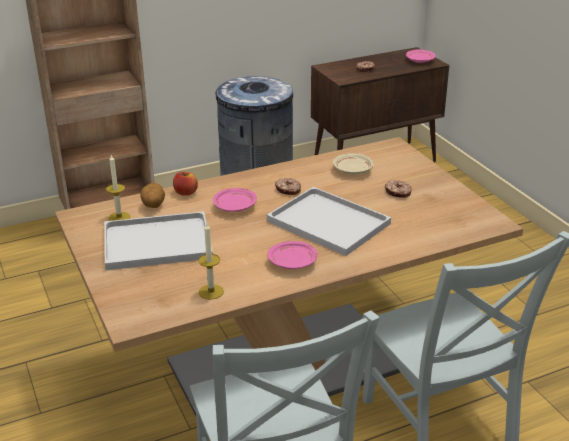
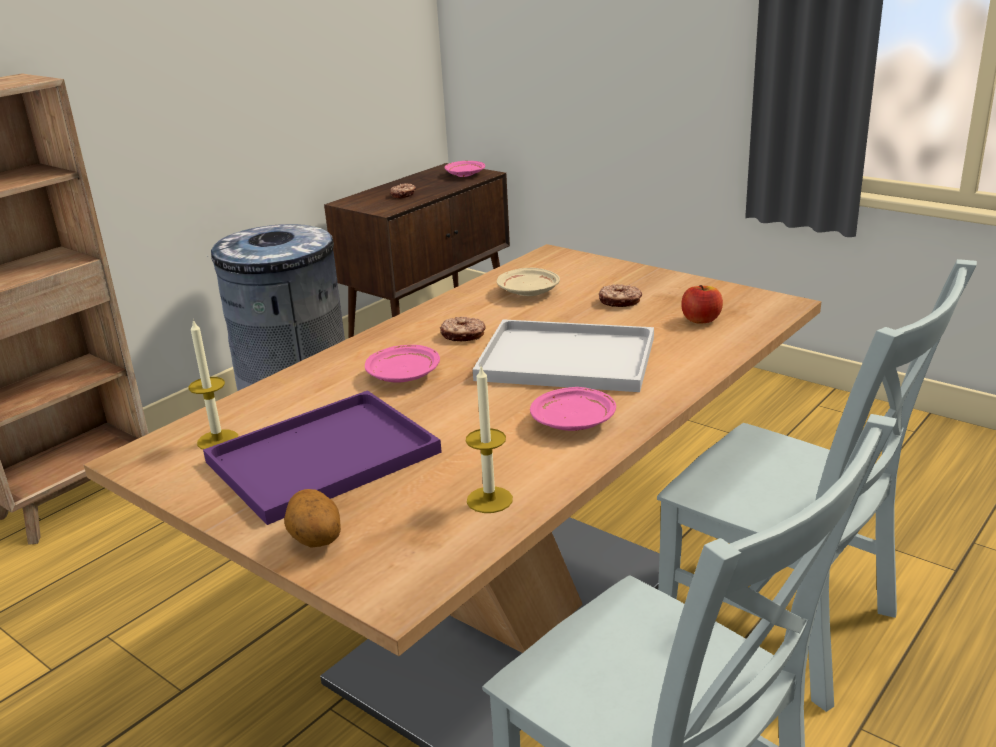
camera: 25 degrees left, 5 degrees down
white tray [104,211,213,270] -> purple tray [203,390,442,525]
potato [140,183,165,208] -> potato moved to [284,489,341,548]
apple [173,172,198,196] -> apple moved to [681,285,723,323]

